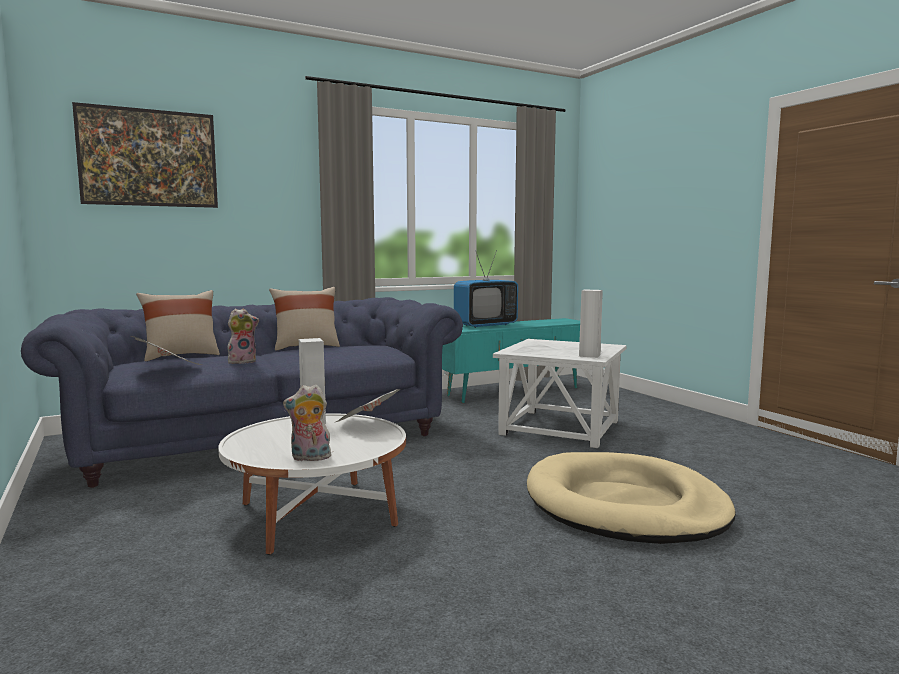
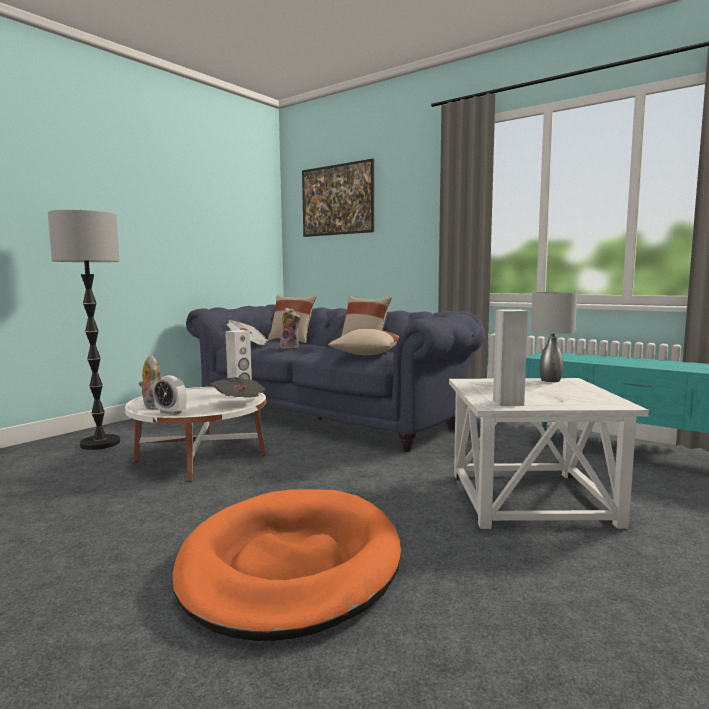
camera: 65 degrees right, 0 degrees up
television [454,250,518,328] -> none
beige dog bed [527,452,736,544] -> orange dog bed [173,489,401,641]
none -> floor lamp [48,210,120,450]
none -> alarm clock [154,375,187,415]
none -> beige pillow [328,329,399,355]
none -> grey table lamp [531,291,577,382]

